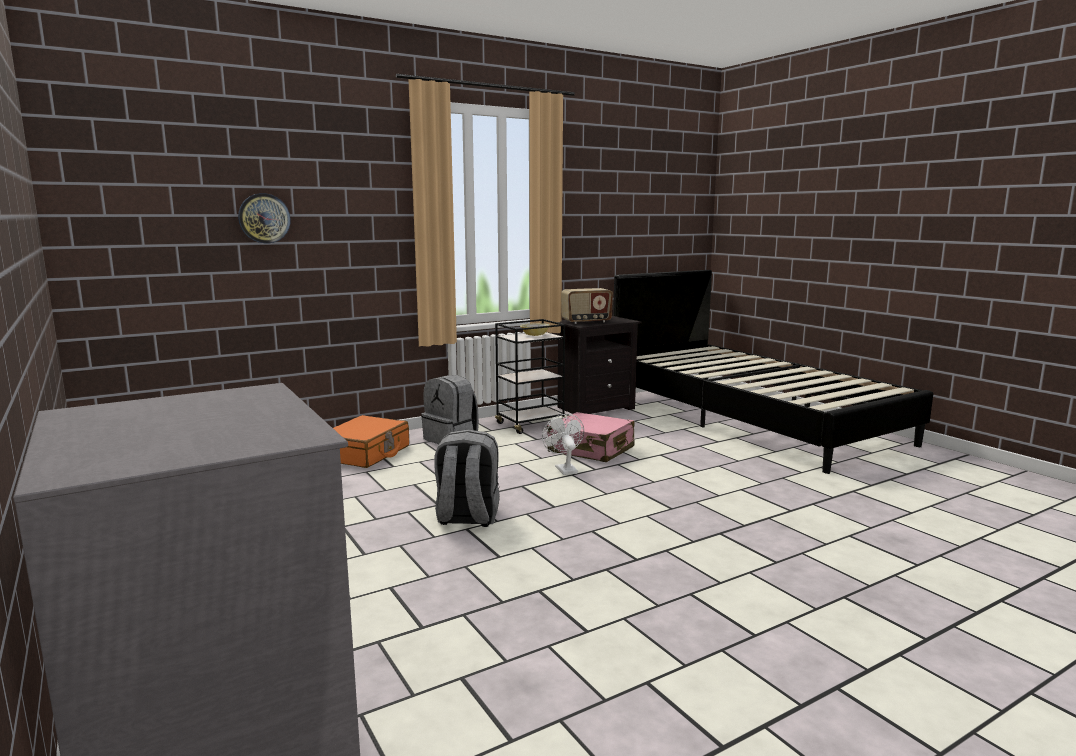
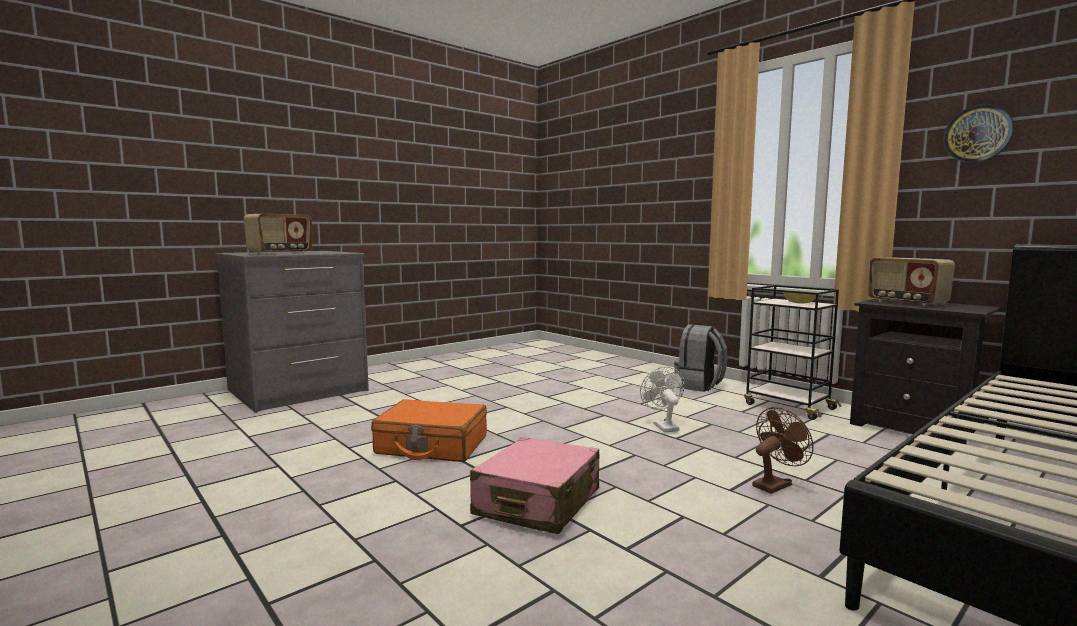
camera: 80 degrees right, 5 degrees down
wall clock [238,193,291,243] -> wall clock moved to [944,104,1014,163]
orange suitcase [333,415,409,468] -> orange suitcase moved to [371,399,487,462]
grey backpack [434,429,500,527] -> none
white fan [542,414,584,475] -> white fan turned 75 degrees counterclockwise [640,367,685,432]
pink suitcase [547,412,634,462] -> pink suitcase moved to [470,437,599,534]
none -> radio [244,214,313,255]
none -> brown fan [752,407,814,494]

